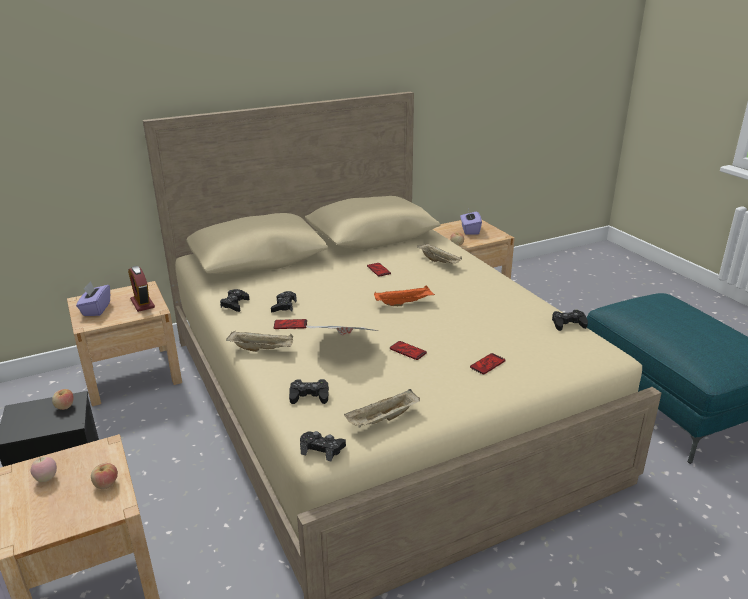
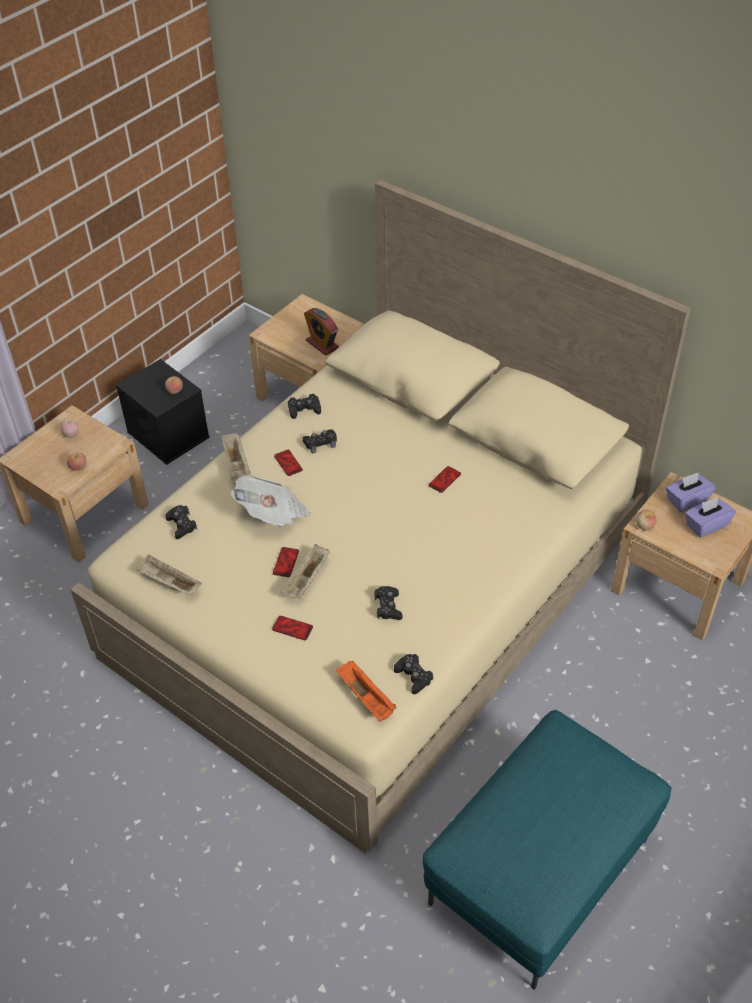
camera: 65 degrees right, 20 degrees up
purple tissue box [76,281,110,316] -> purple tissue box moved to [666,472,716,512]
alarm clock [128,266,155,312] -> alarm clock turned 75 degrees counterclockwise [304,308,339,356]
black game controller [300,431,346,462] -> black game controller moved to [374,586,402,620]
orange tray [374,285,435,306] -> orange tray moved to [336,661,396,722]
beige tray [417,243,462,263] -> beige tray moved to [280,544,330,599]

